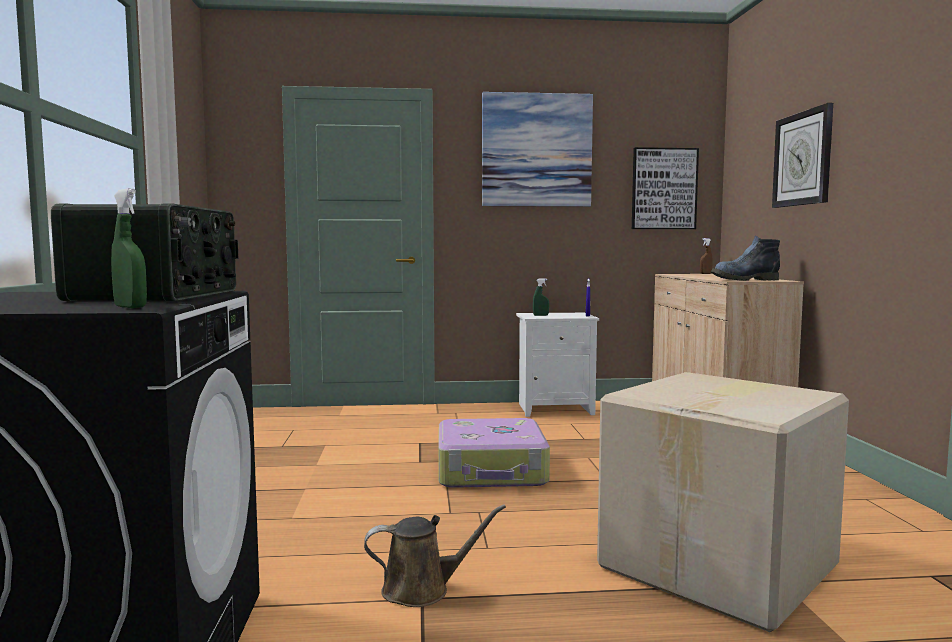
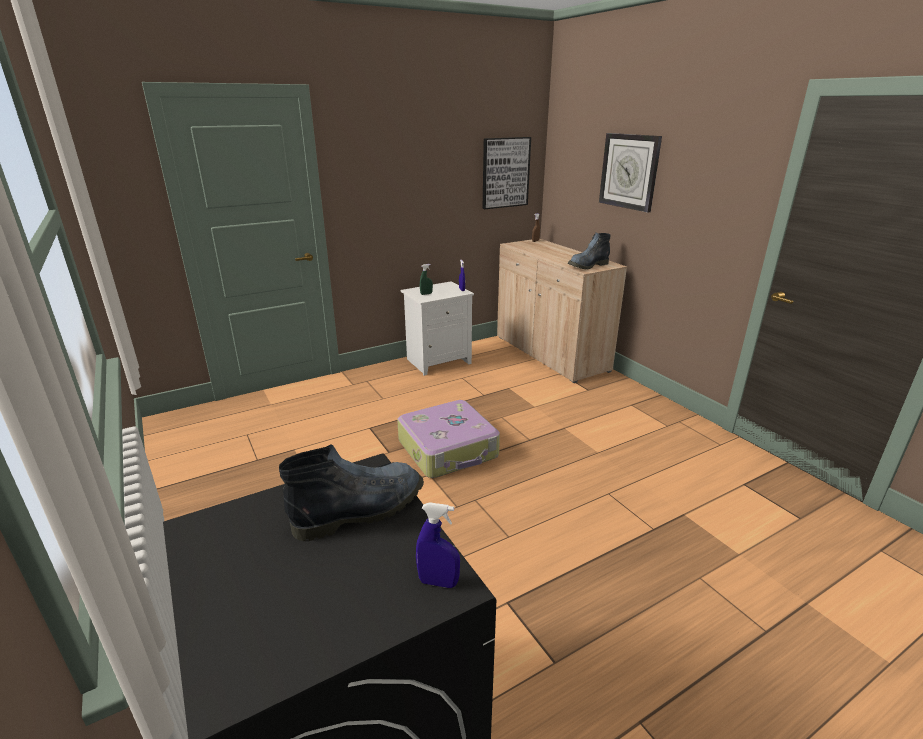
camera: 25 degrees left, 20 degrees up
radio [51,203,238,301] -> boot [279,444,424,541]
green spray bottle [111,188,147,308] -> blue spray bottle [416,502,460,588]
brown watering can [364,504,506,607] -> none
picture [482,92,593,207] -> none
cardboard box [597,372,849,632] -> none

